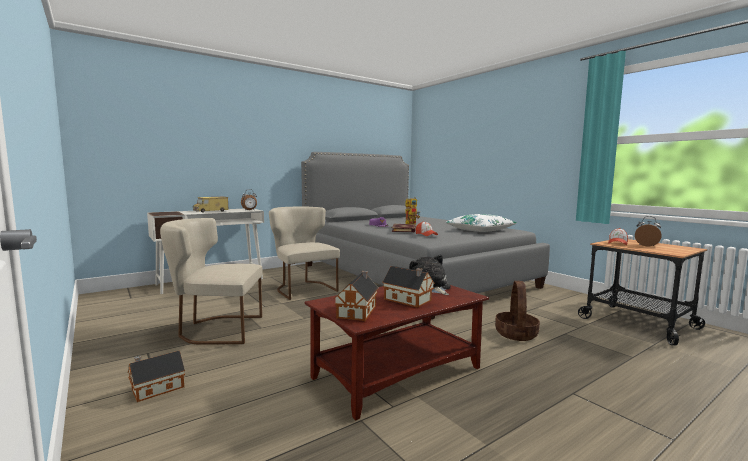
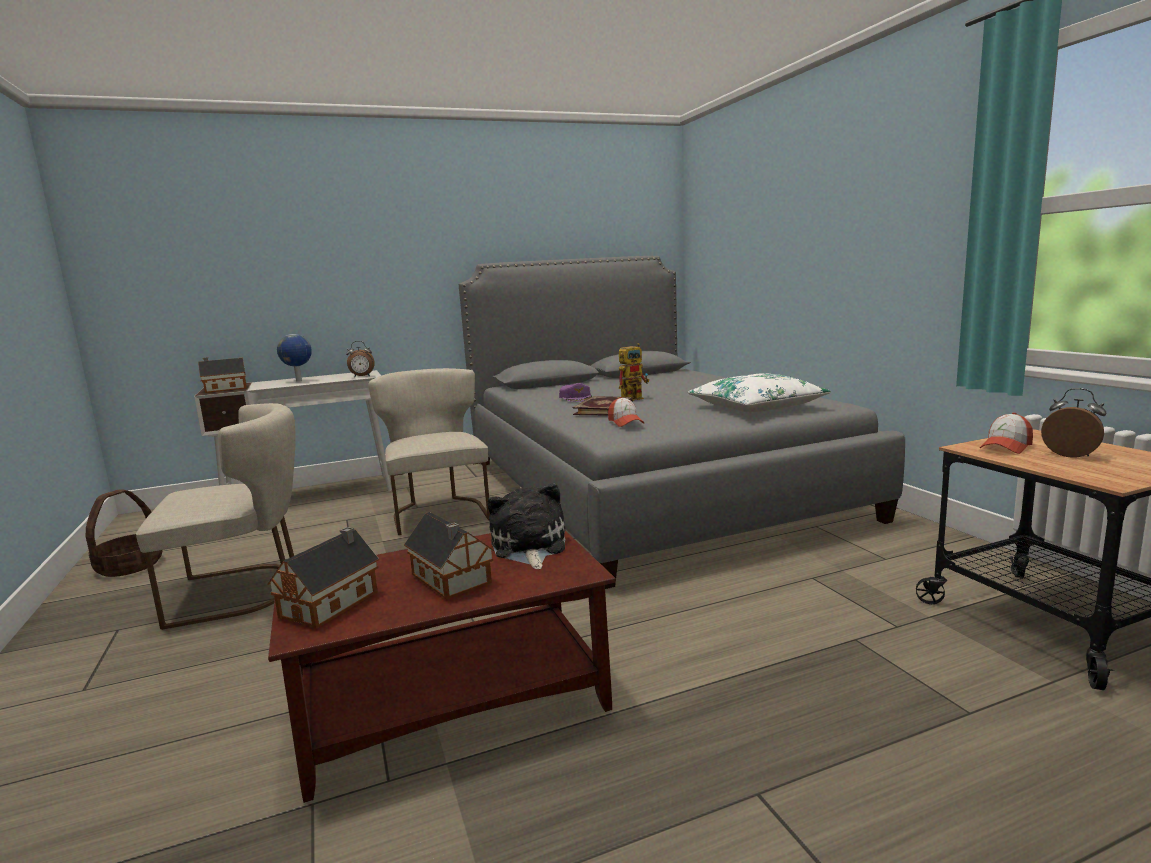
camera: 15 degrees right, 5 degrees up
toy house [128,351,185,402] -> toy house moved to [198,357,247,393]
beige chair [160,218,262,345] -> beige chair turned 150 degrees clockwise [136,403,296,630]
toy truck [193,197,229,213] -> globe [277,334,312,382]
basket [495,281,540,341] -> basket moved to [86,490,162,577]

